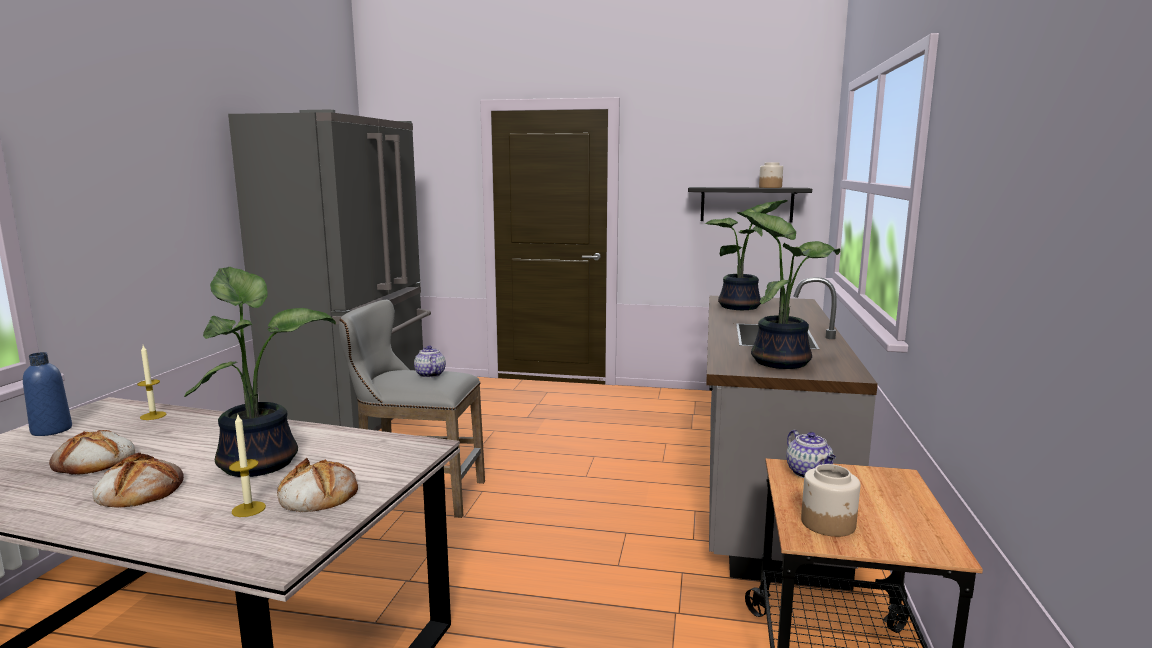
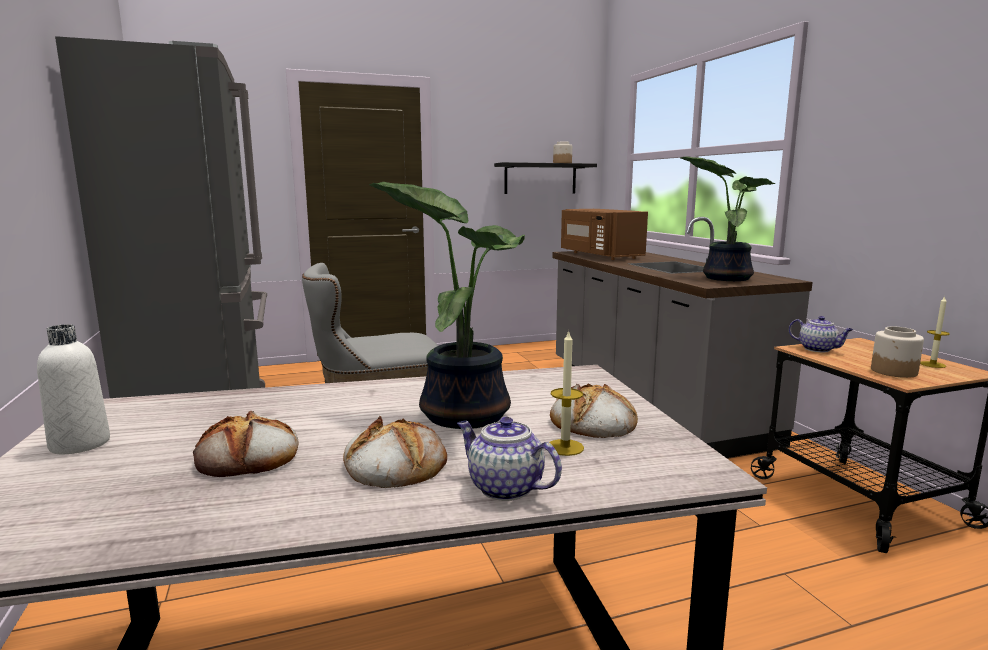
camera: 30 degrees left, 0 degrees up
blue bottle [23,352,72,436] -> white bottle [37,324,110,454]
candle [137,345,166,420] -> candle moved to [920,295,950,368]
teapot [414,345,446,378] -> teapot moved to [457,417,562,501]
potted plant [705,200,787,310] -> brown microwave [561,209,648,260]

